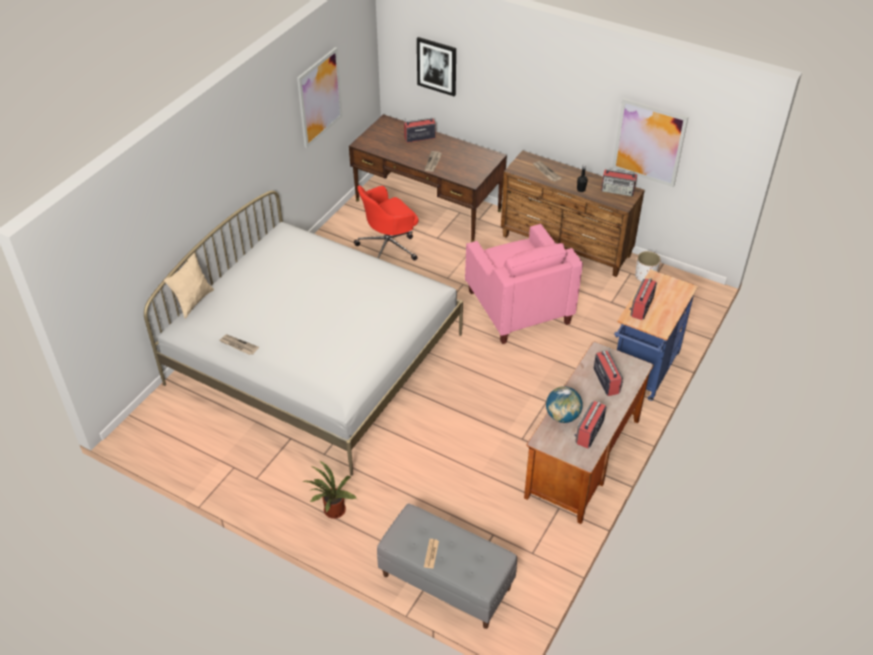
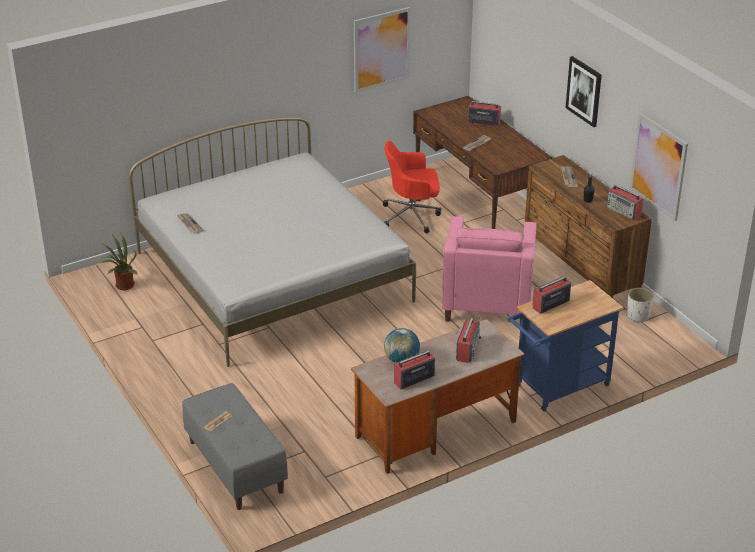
camera: 30 degrees right, 10 degrees down
beige pillow [164,252,214,319] -> none
potted plant [303,461,357,519] -> potted plant moved to [100,233,138,290]
picture [417,37,456,96] -> picture moved to [565,56,602,127]

